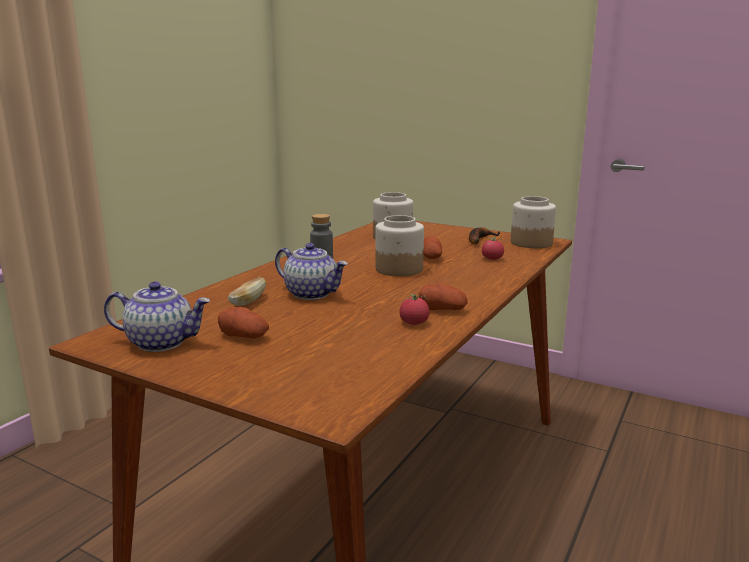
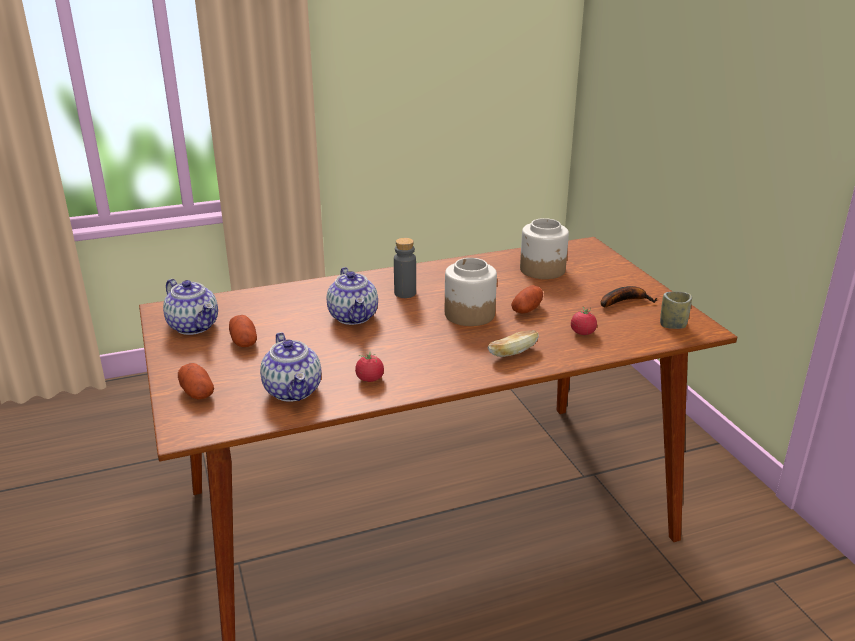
camera: 40 degrees right, 10 degrees up
bread [228,277,266,306] -> bread moved to [488,330,539,357]
potato [419,283,468,310] -> potato moved to [178,363,214,400]
jar [511,196,556,248] -> cup [660,292,692,329]
none -> teapot [260,332,321,402]

